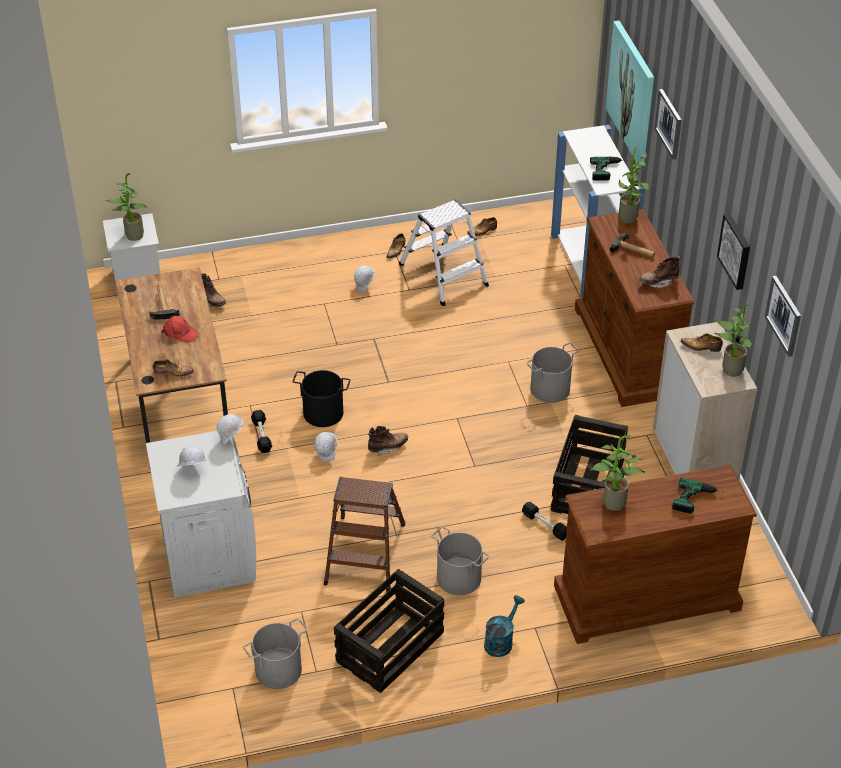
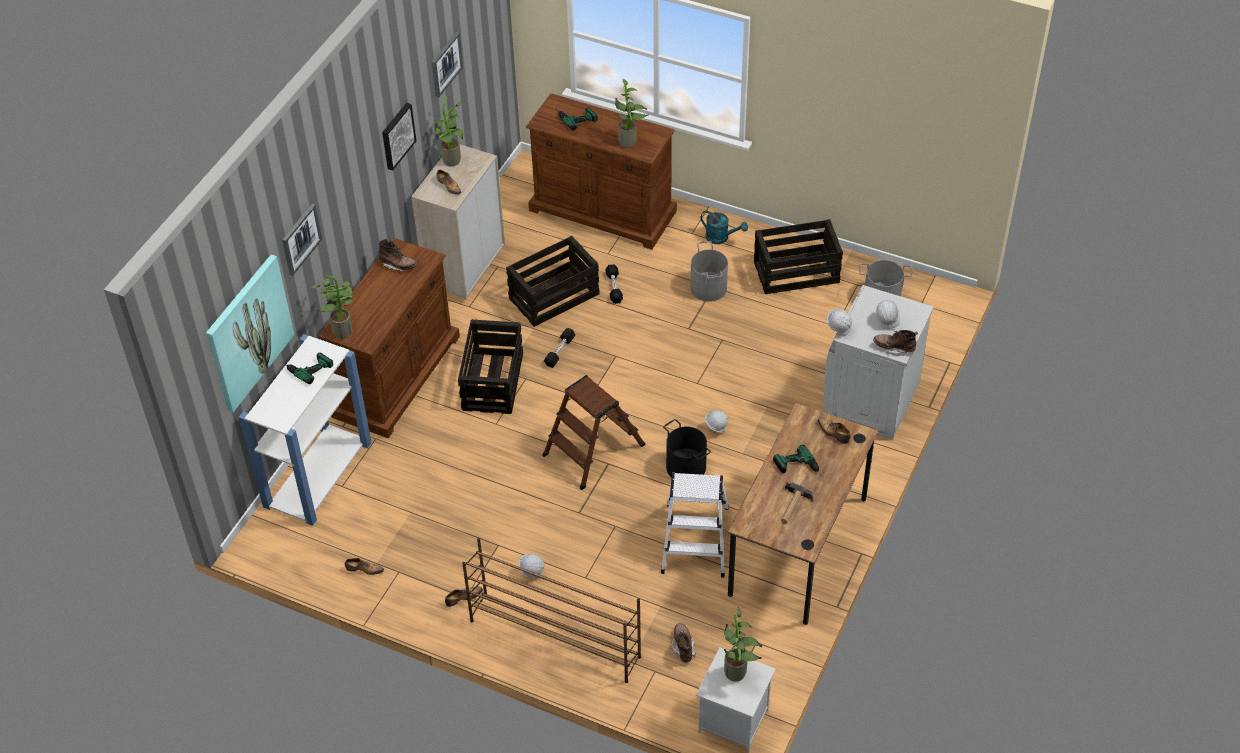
camera: 140 degrees left, 5 degrees up
red cap [161,316,199,343] -> power drill [773,444,822,477]
black dumbbell [251,410,272,453] -> black dumbbell moved to [544,328,575,368]
brown step ladder [324,476,405,593] -> brown step ladder moved to [542,375,646,490]
brown boot [368,426,408,457] -> brown boot moved to [873,330,918,356]
white step ladder [399,199,489,306] -> white step ladder moved to [661,473,729,578]
turquoise watering can [484,595,525,657] -> turquoise watering can turned 135 degrees counterclockwise [701,211,748,244]
grey bucket [526,342,579,403] -> crate [458,319,523,414]
hammer [610,233,655,258] -> none
none -> brown shoe rack [462,538,641,683]

